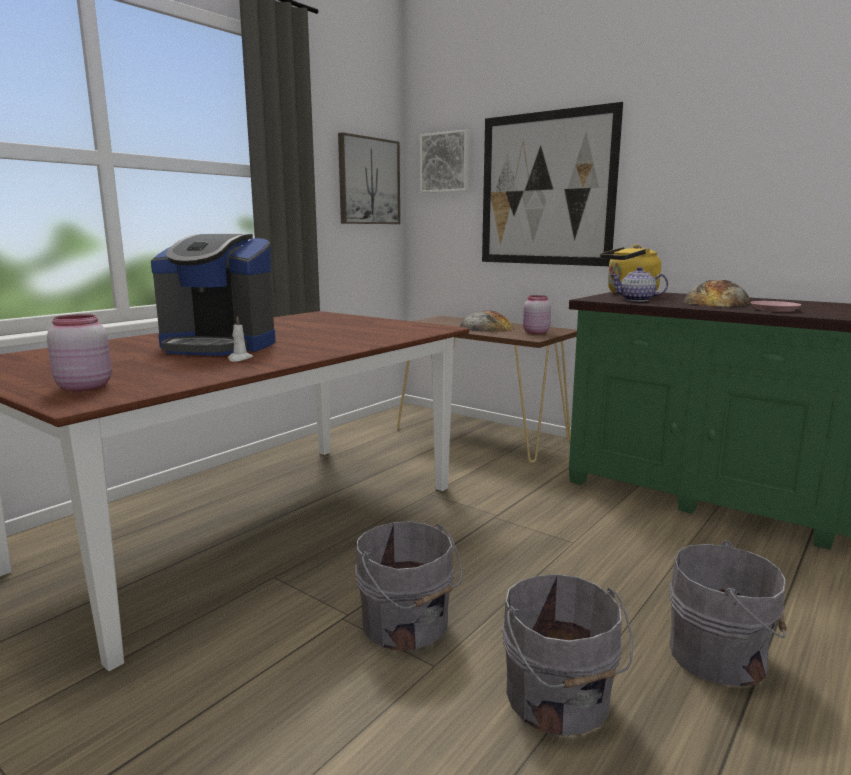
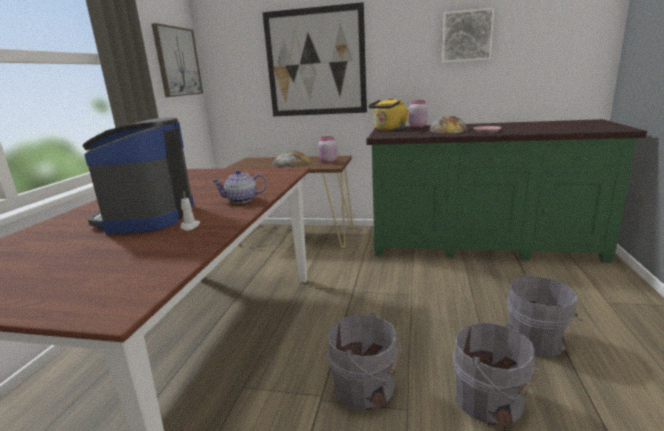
camera: 25 degrees left, 5 degrees up
pink jar [47,314,112,391] -> pink jar moved to [408,100,428,128]
coffee machine [151,234,276,356] -> coffee machine turned 105 degrees clockwise [82,117,194,234]
picture [420,129,470,193] -> picture moved to [442,8,494,63]
teapot [611,267,668,302] -> teapot moved to [212,170,267,203]

